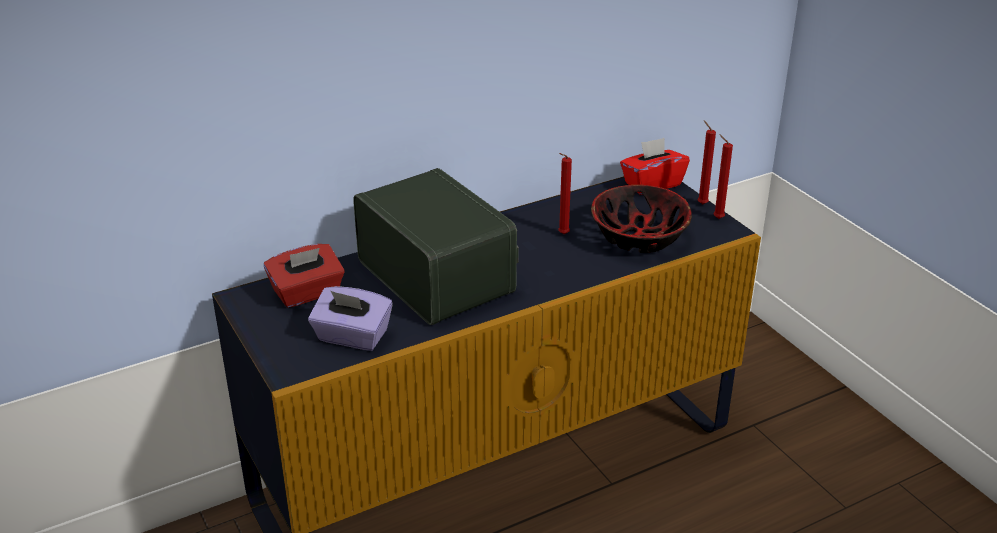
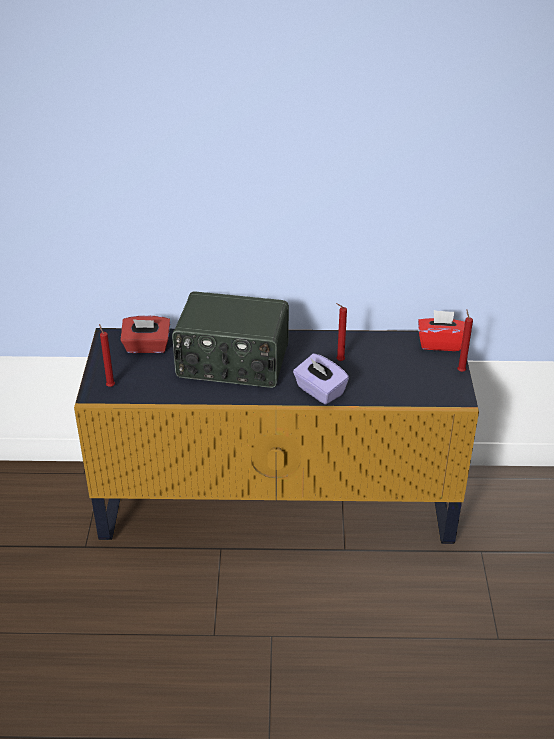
camera: 30 degrees right, 5 degrees up
purple tissue box [308,286,393,351] -> purple tissue box moved to [293,353,349,405]
radio [353,168,519,325] -> radio turned 105 degrees clockwise [172,292,289,388]
bowl [591,185,692,253] -> none
red candle [713,134,733,219] -> red candle moved to [99,324,115,387]

